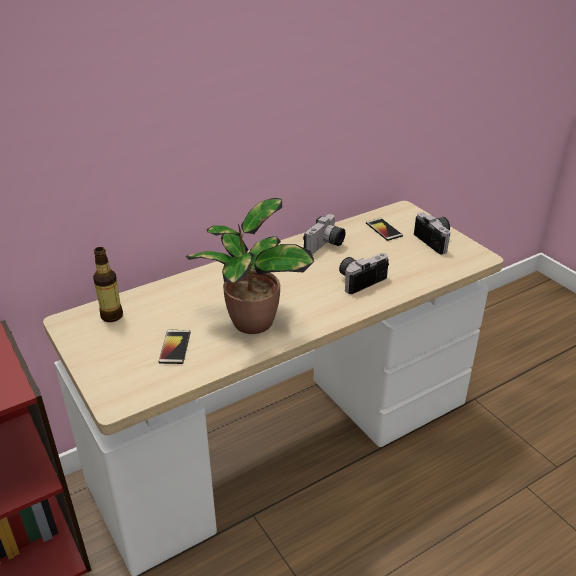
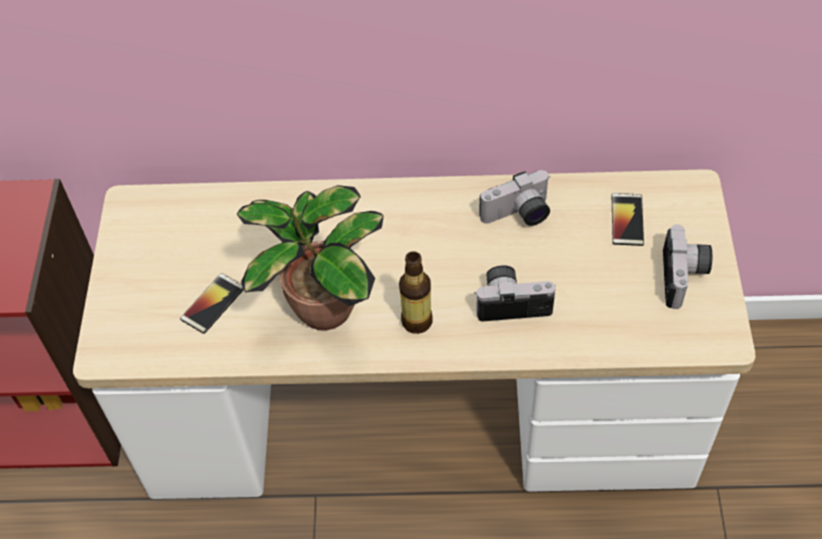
camera: 35 degrees right, 20 degrees up
bottle [93,247,123,322] -> bottle moved to [399,251,433,334]

